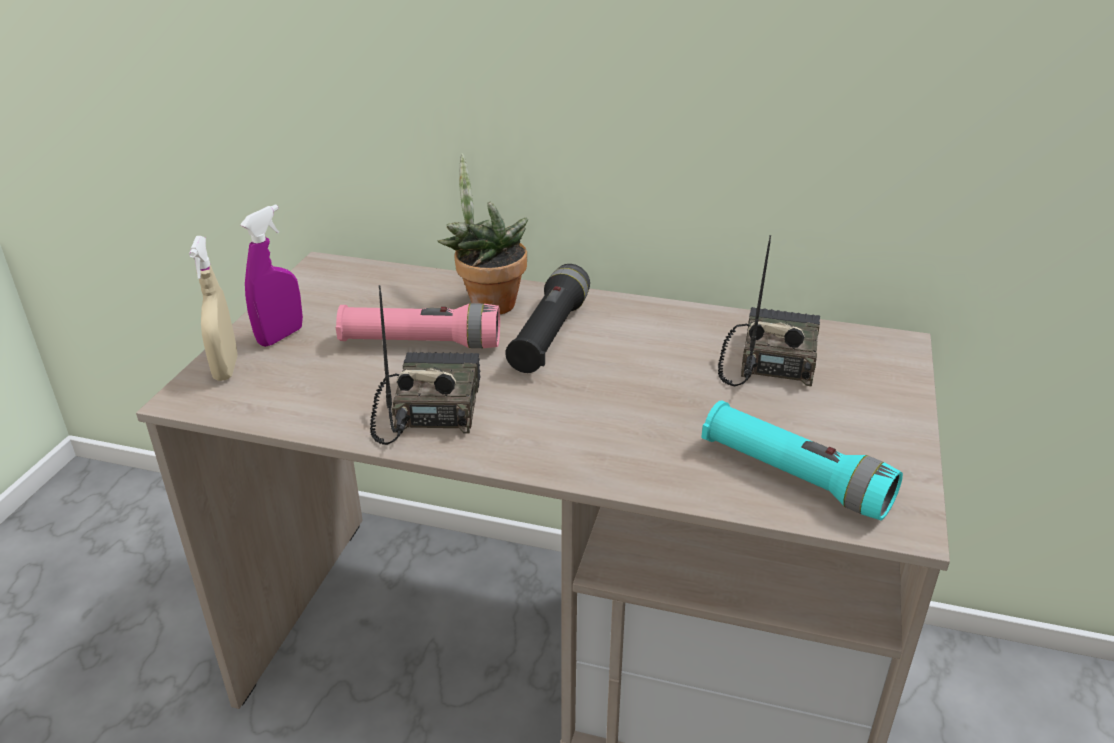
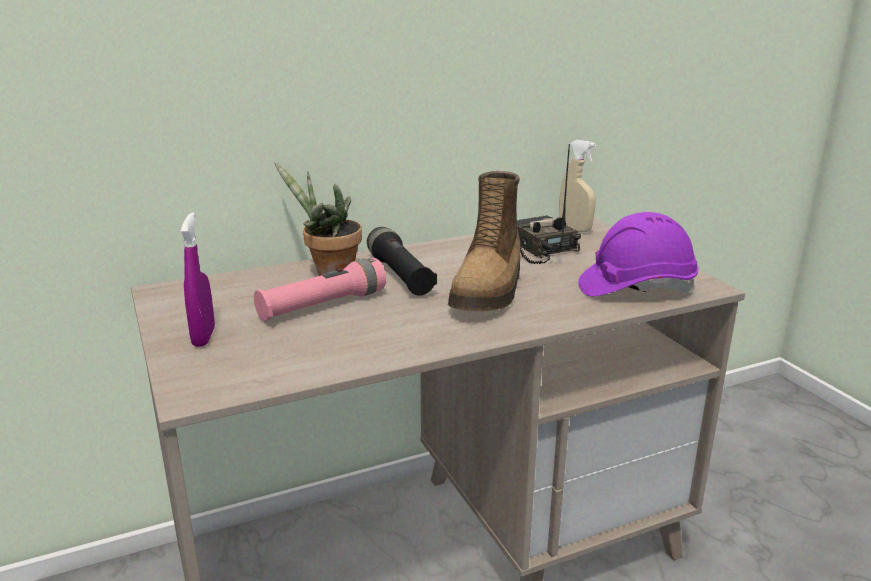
camera: 40 degrees left, 10 degrees down
beige spray bottle [189,236,238,381] -> beige spray bottle moved to [559,140,596,232]
radio [370,285,481,445] -> none
turquoise flashlight [701,400,903,520] -> purple hard hat [578,212,699,296]
none -> boot [448,171,520,311]

